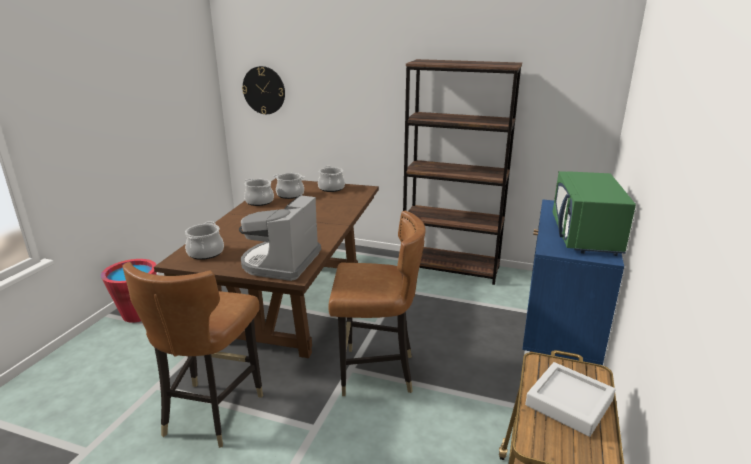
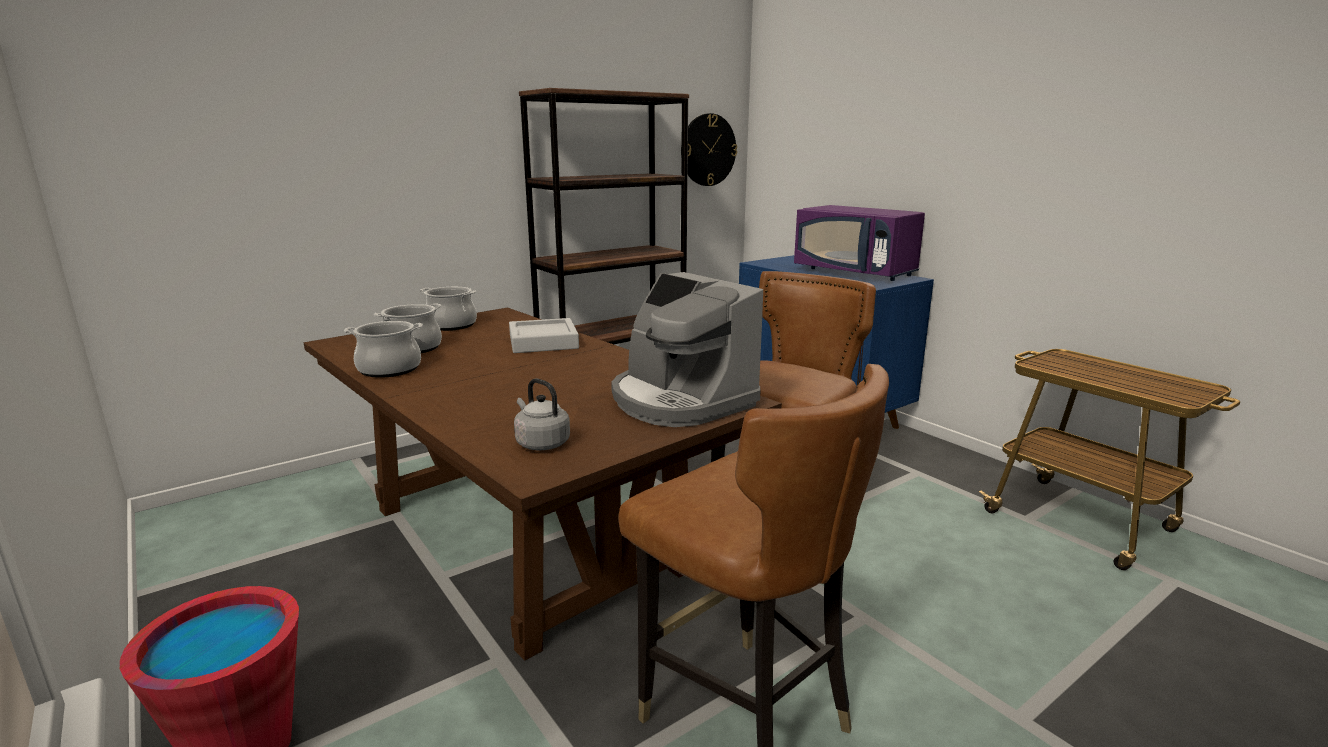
camera: 55 degrees left, 5 degrees down
cooking pot [185,221,224,260] -> grey kettle [514,378,570,450]
wall clock [242,66,285,114] -> wall clock moved to [681,113,737,186]
grey tray [525,362,616,437] -> grey tray moved to [509,318,579,353]
green microwave [553,171,636,256] -> purple microwave [794,205,925,281]

